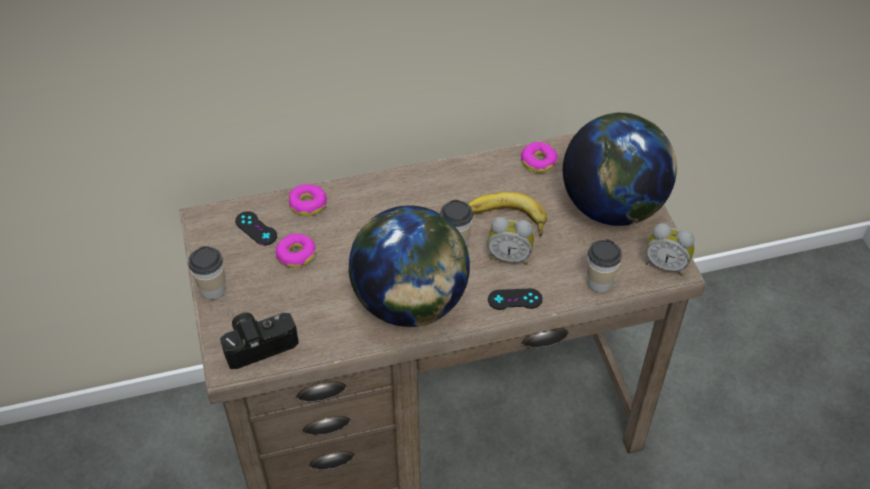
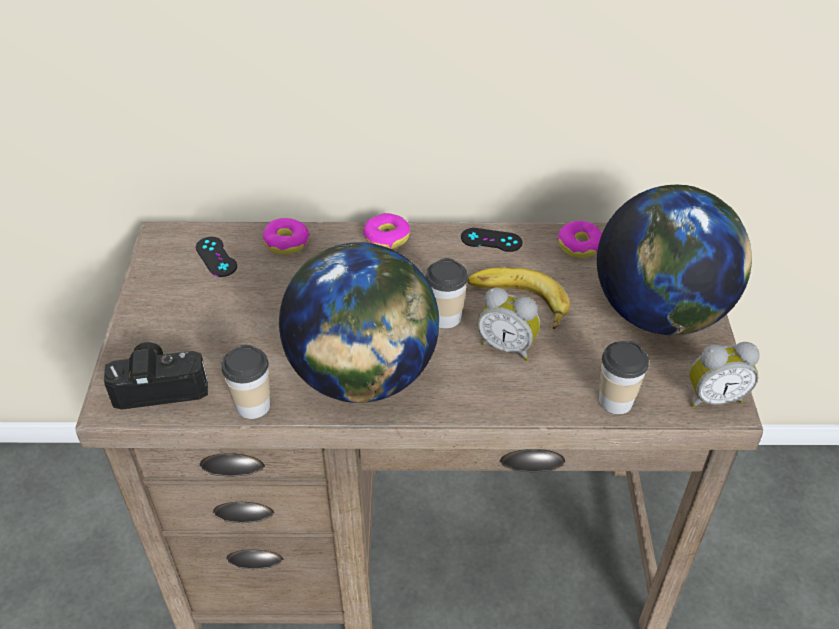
camera: 15 degrees right, 5 degrees down
cup [188,246,226,300] -> cup moved to [222,345,270,419]
donut [275,234,316,268] -> donut moved to [363,213,410,249]
black game controller [488,289,543,310] -> black game controller moved to [461,228,522,252]
alarm clock [645,223,695,276] -> alarm clock turned 45 degrees counterclockwise [689,342,760,408]

